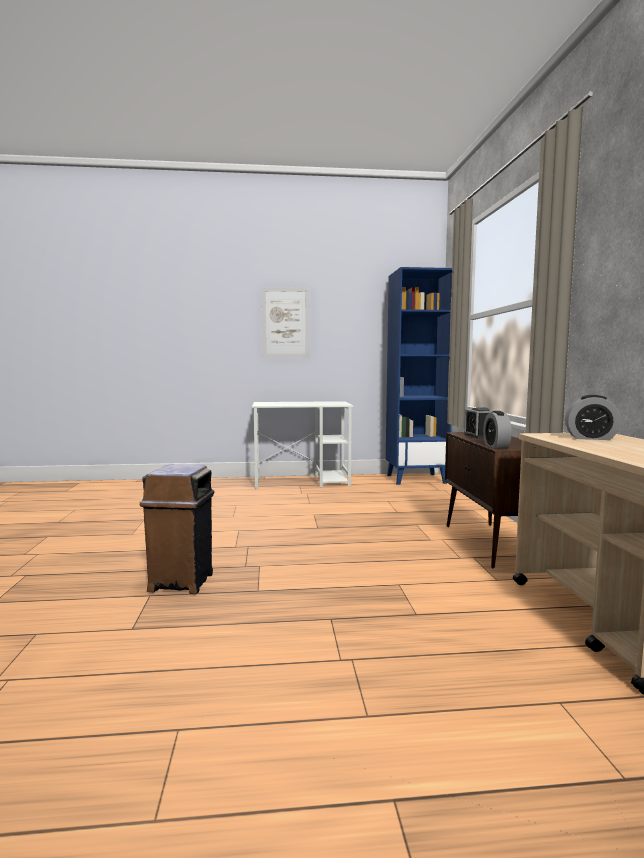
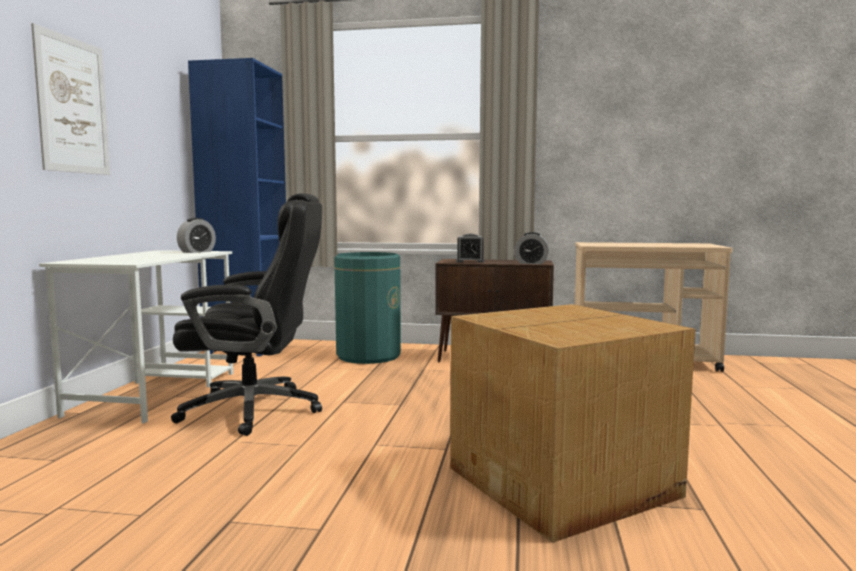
camera: 75 degrees left, 0 degrees up
brown trash can [140,465,214,594] -> cardboard box [450,304,695,543]
alarm clock [565,395,621,440] -> alarm clock moved to [177,218,216,253]
none -> black office chair [171,193,322,436]
none -> green trash can [334,252,401,364]

